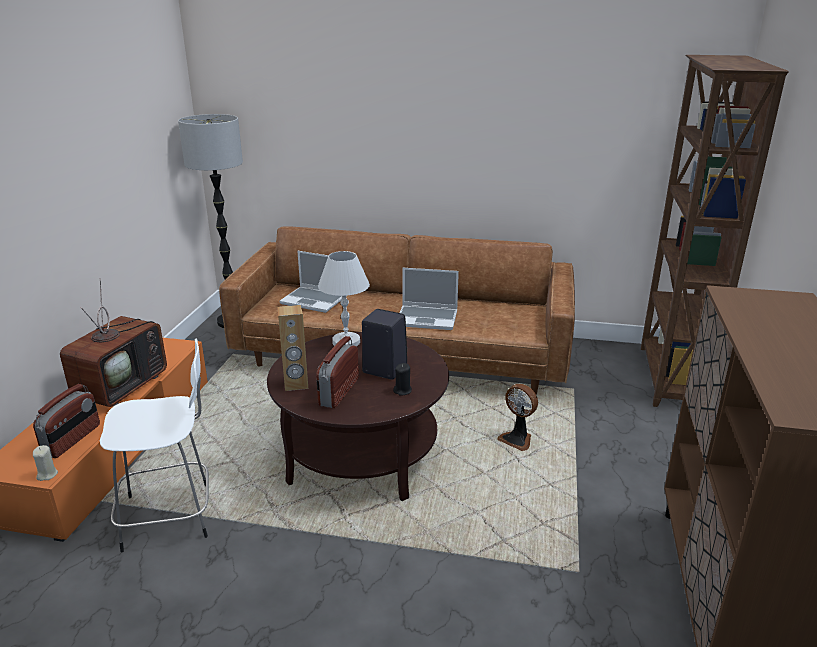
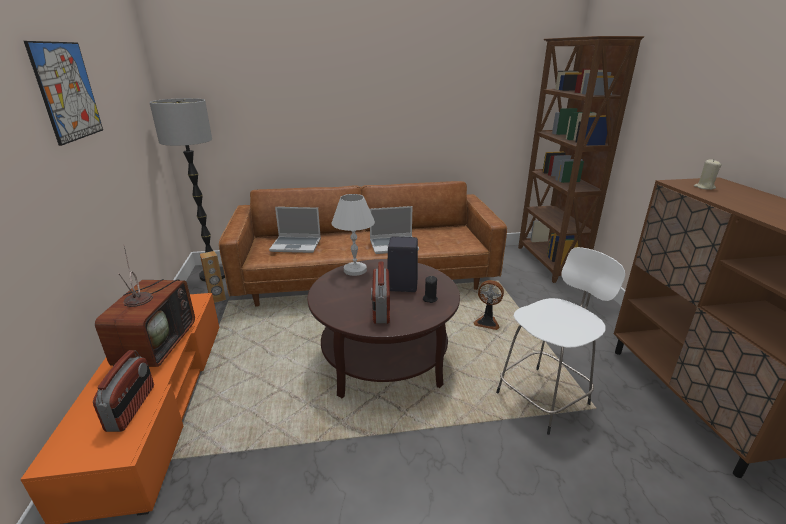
camera: 20 degrees left, 0 degrees up
beige candle [33,445,58,481] -> beige candle moved to [694,159,722,190]
white stool [100,339,209,552] -> white stool moved to [496,247,625,435]
brown speaker [278,305,308,391] -> brown speaker moved to [200,251,226,303]
none -> picture [24,41,103,146]

